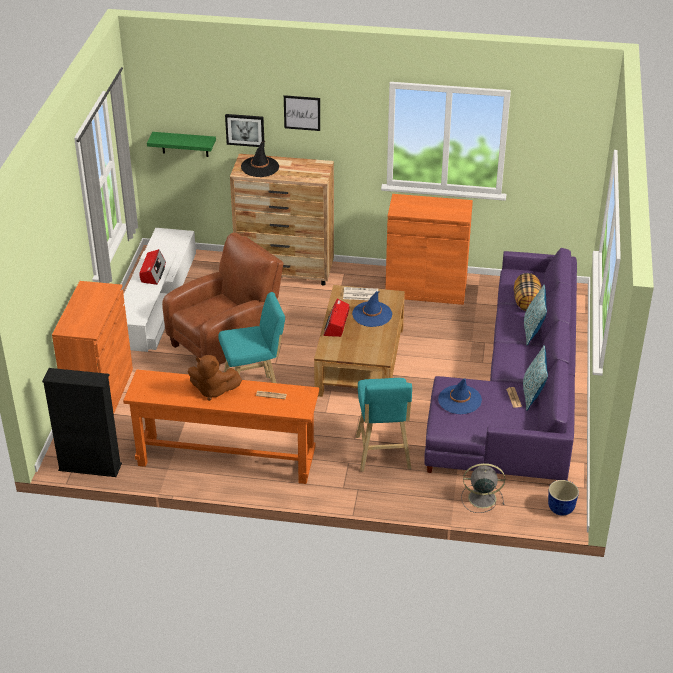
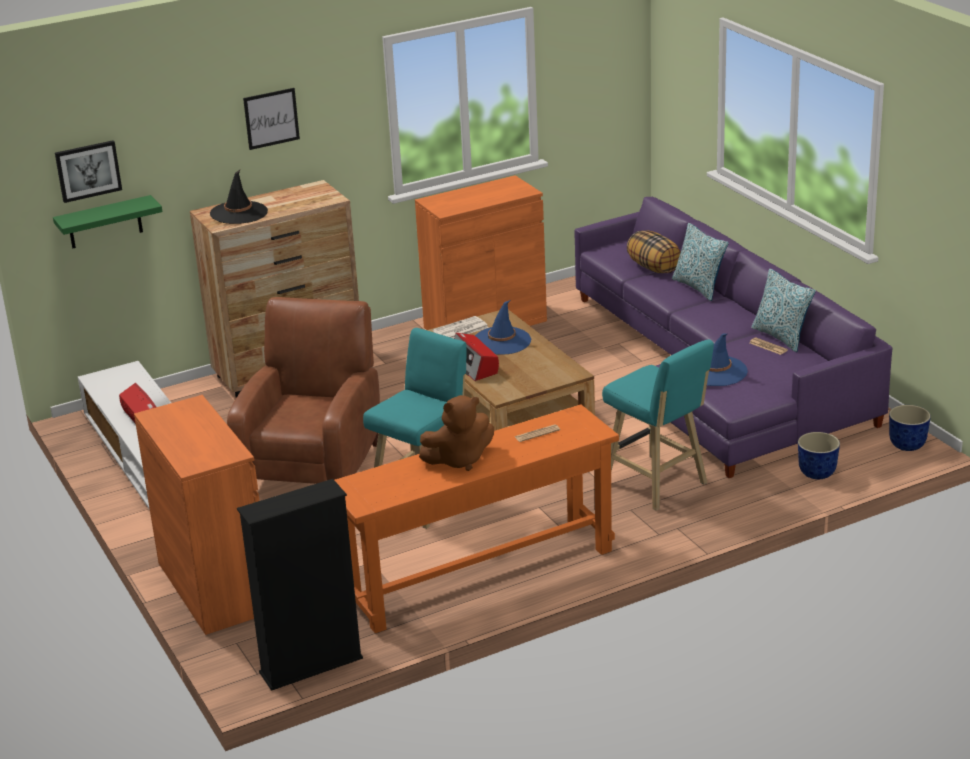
camera: 35 degrees left, 10 degrees down
picture [225,114,265,147] -> picture moved to [55,140,122,203]
grey fan [461,463,505,513] -> planter [798,432,840,479]

